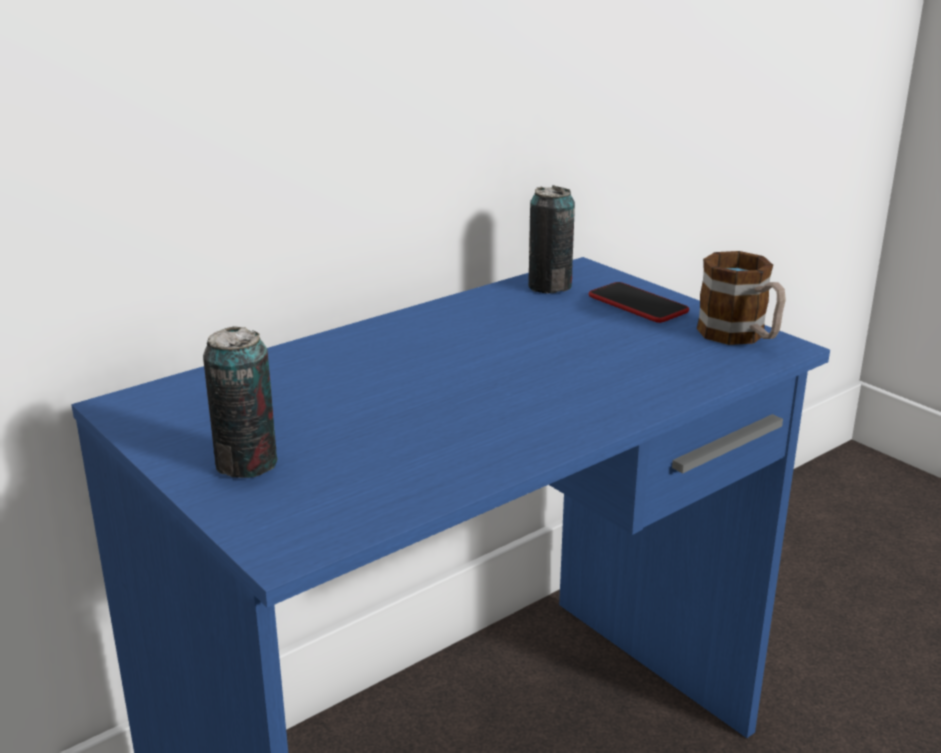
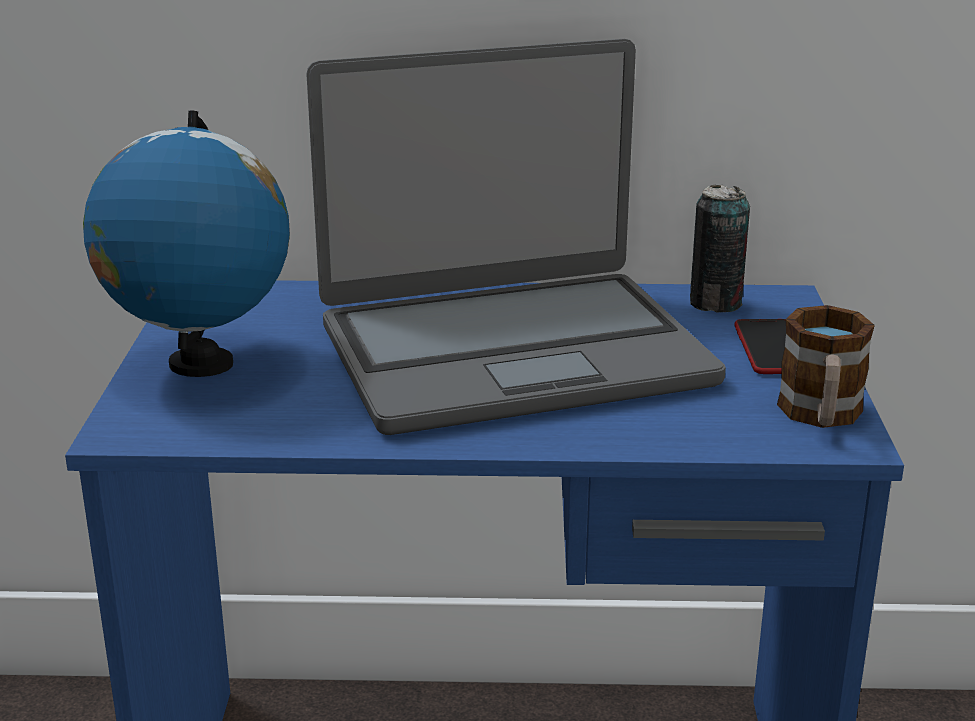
camera: 40 degrees right, 0 degrees up
can [203,326,278,478] -> globe [83,111,290,377]
none -> laptop [306,39,726,435]

